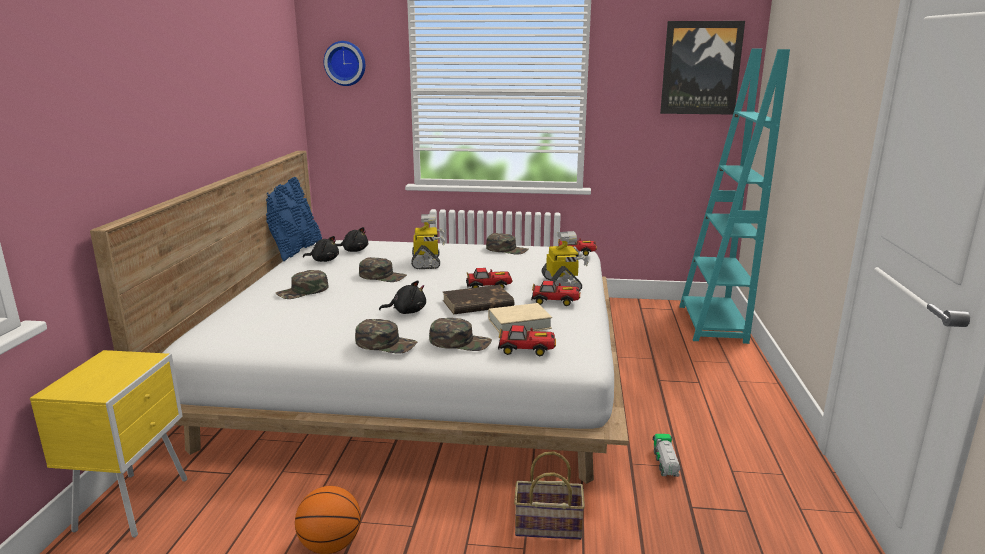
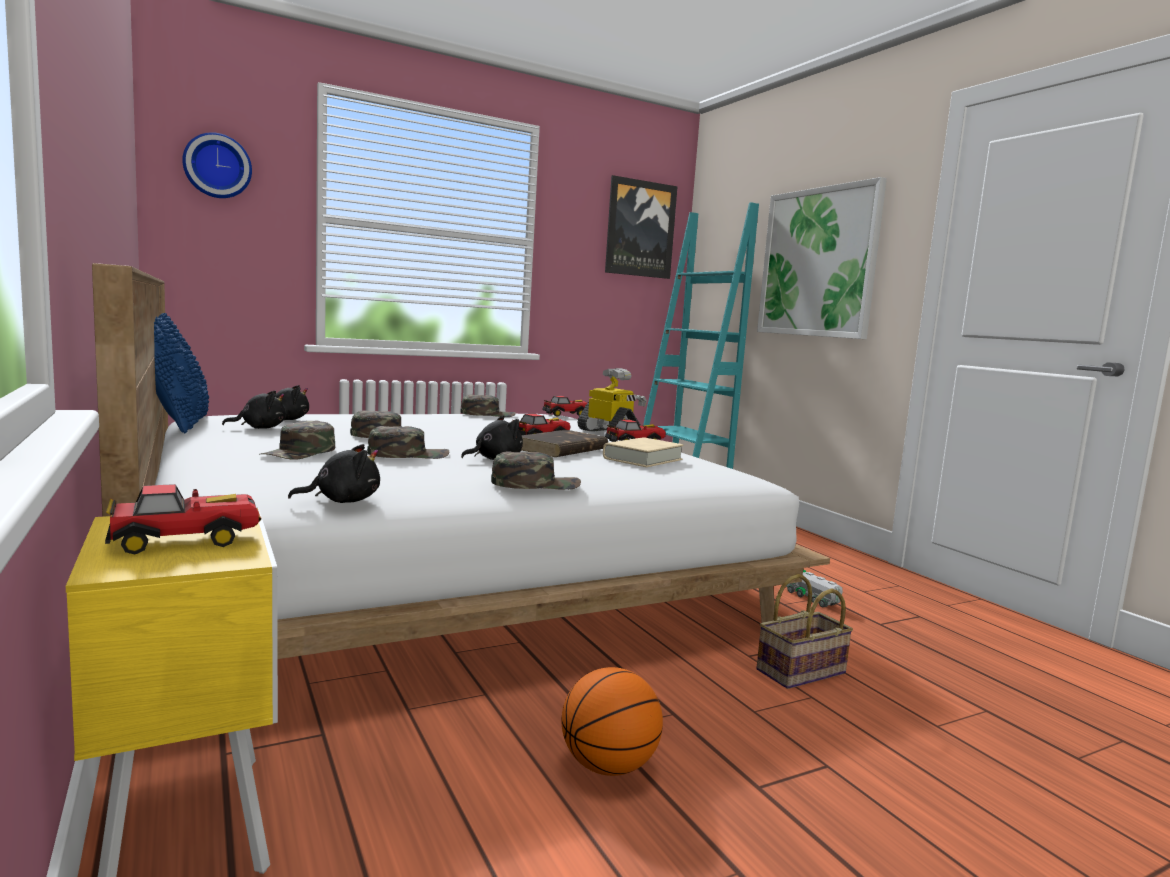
camera: 35 degrees left, 10 degrees down
toy robot [411,214,445,269] -> none
green cap [429,318,492,351] -> green cap moved to [367,426,449,459]
toy car [498,325,556,356] -> toy car moved to [105,484,262,554]
none -> black plush toy [288,444,380,503]
none -> picture [757,177,887,339]

